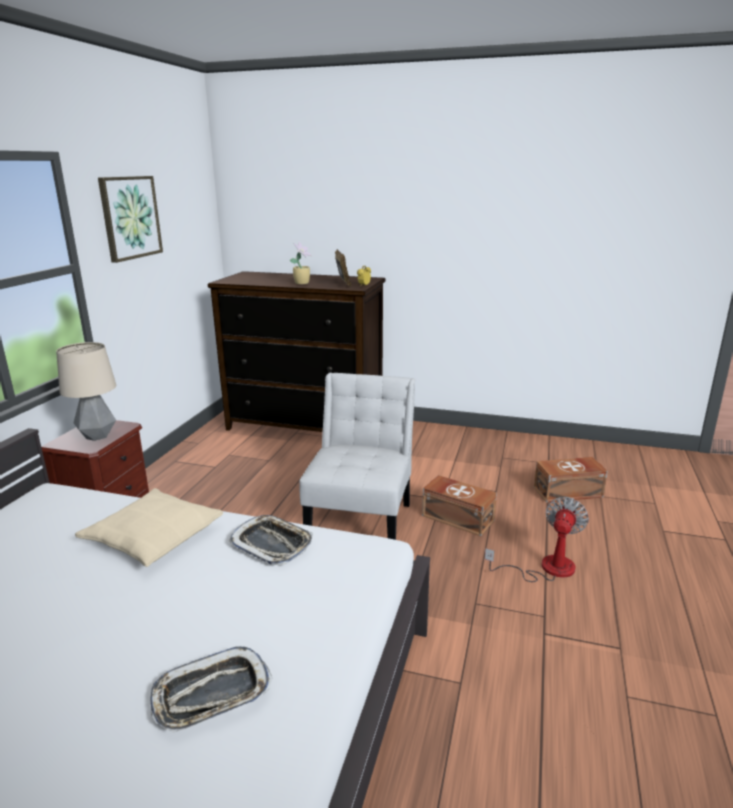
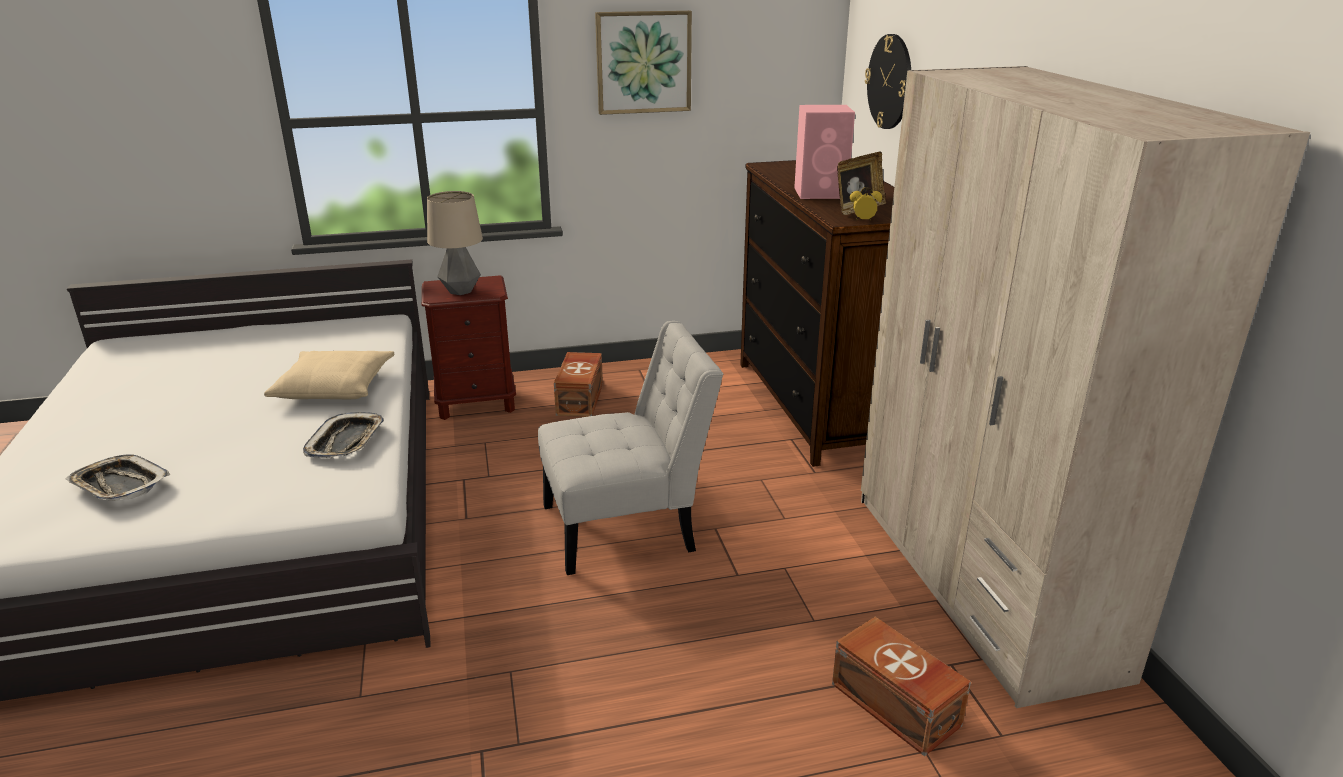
camera: 60 degrees right, 5 degrees up
potted plant [290,242,311,285] -> pink speaker [794,105,855,199]
brown storage box [422,475,497,536] -> brown storage box moved to [554,352,603,417]
fan [485,497,589,582] -> none
none -> beige wardrobe [861,66,1310,708]
none -> wall clock [865,34,911,129]

